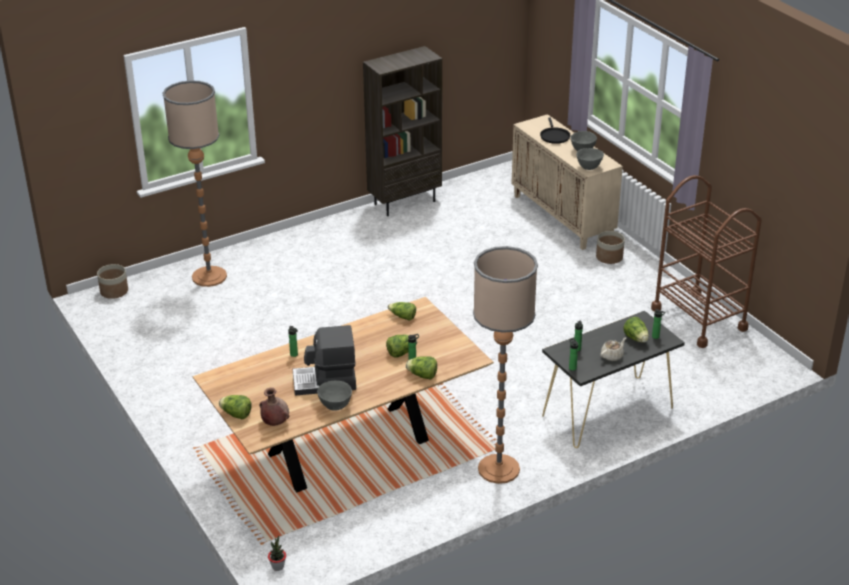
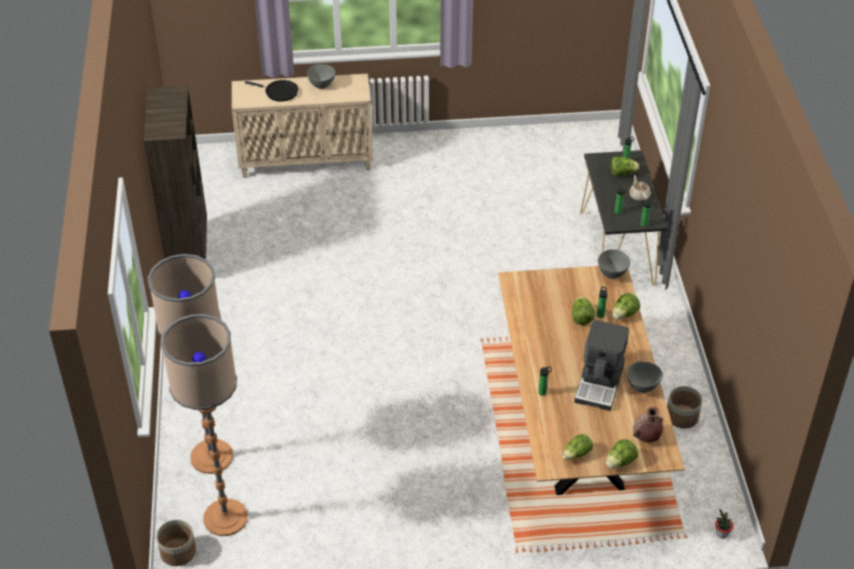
camera: 65 degrees left, 10 degrees up
lettuce [387,302,416,321] -> lettuce moved to [562,434,593,460]
floor lamp [473,246,538,484] -> floor lamp moved to [161,314,248,536]
grey bowl [576,148,604,170] -> grey bowl moved to [598,249,630,279]
planter [596,231,625,264] -> planter moved to [667,386,702,428]
brown cart [651,175,762,348] -> none

